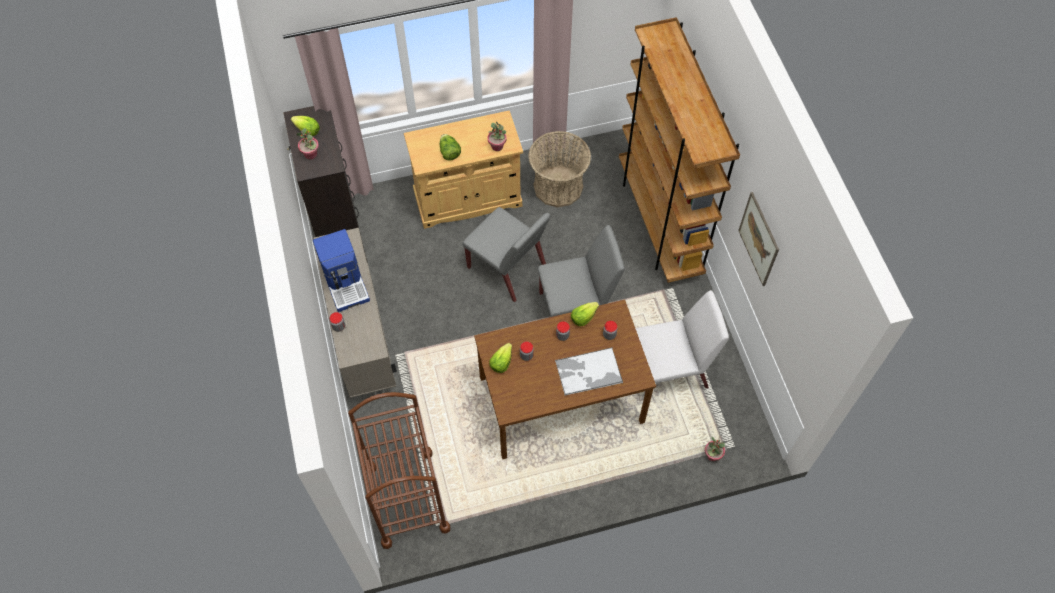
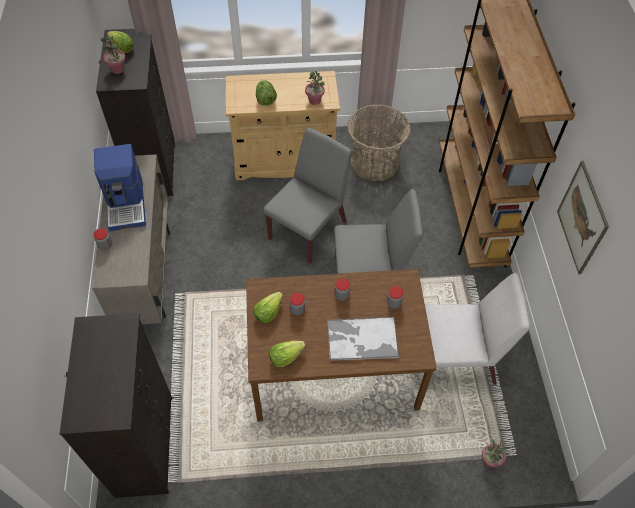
camera: 10 degrees right, 5 degrees down
brown cart [348,392,450,549] -> black dresser [60,313,173,498]
grey chair [462,207,550,302] -> grey chair turned 105 degrees counterclockwise [263,128,352,264]
lettuce [571,302,599,326] -> lettuce moved to [269,341,306,367]

